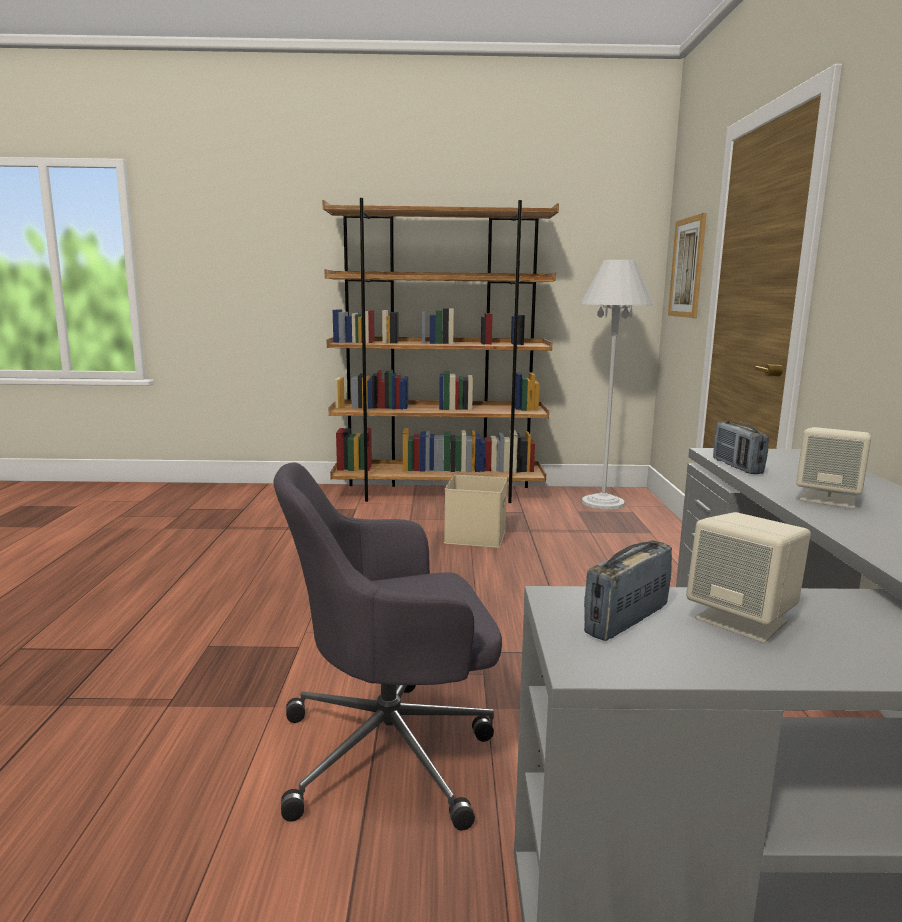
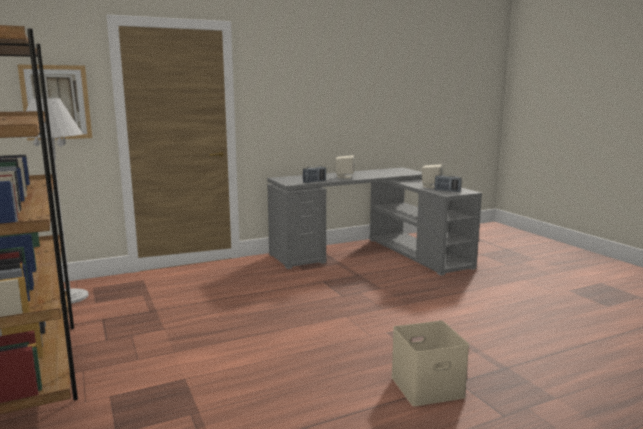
camera: 115 degrees left, 0 degrees up
grey office chair [273,462,502,830] -> none
beige storage box [444,475,507,548] -> beige storage box moved to [391,321,469,406]

